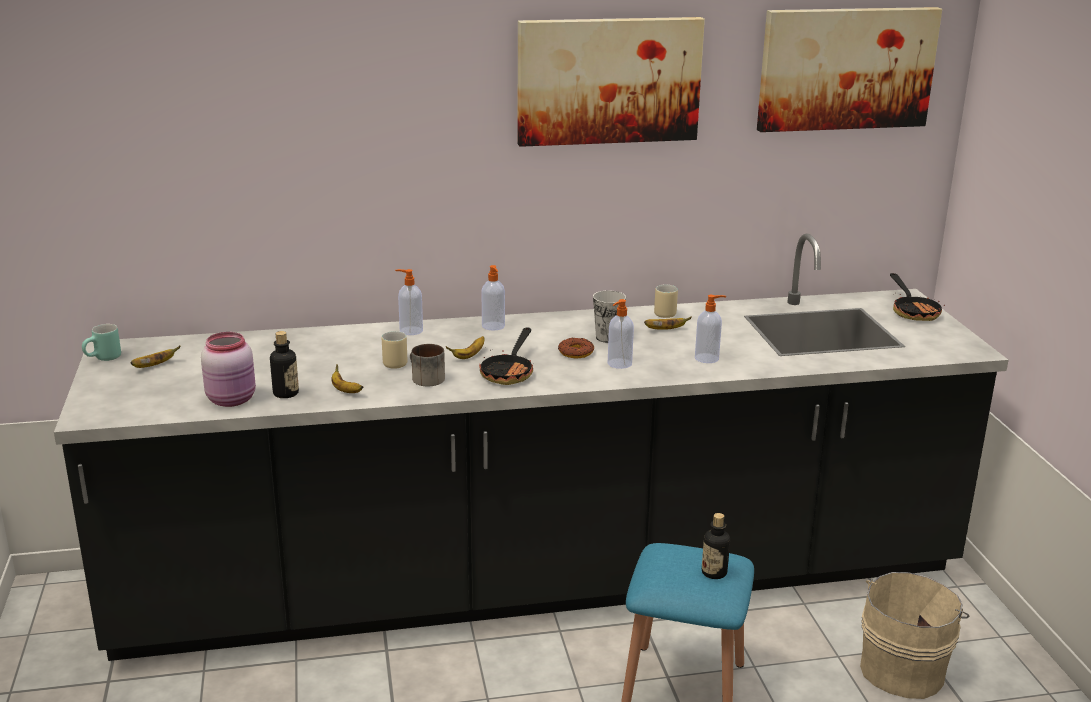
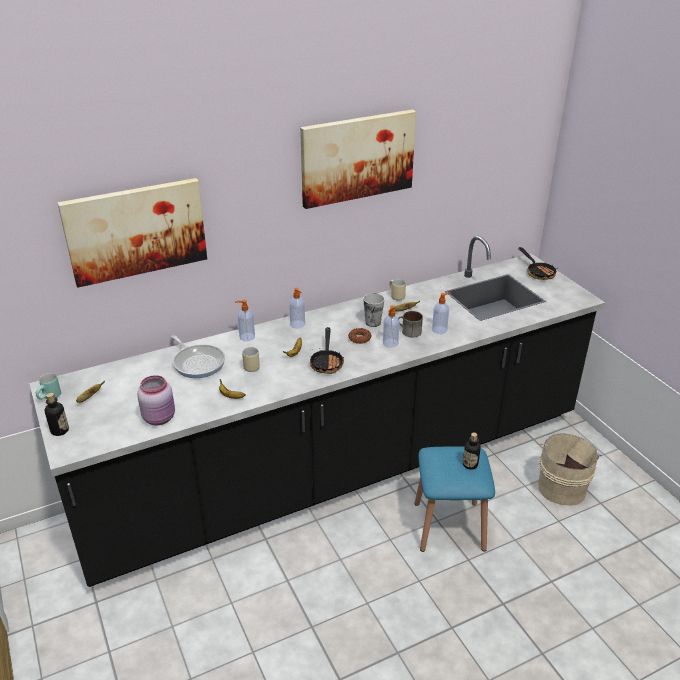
camera: 15 degrees left, 10 degrees up
bottle [270,331,299,398] -> bottle moved to [45,393,69,436]
mug [410,344,445,386] -> mug moved to [399,311,423,338]
picture [757,7,942,132] -> picture moved to [57,178,207,288]
none -> frying pan [171,335,225,378]

